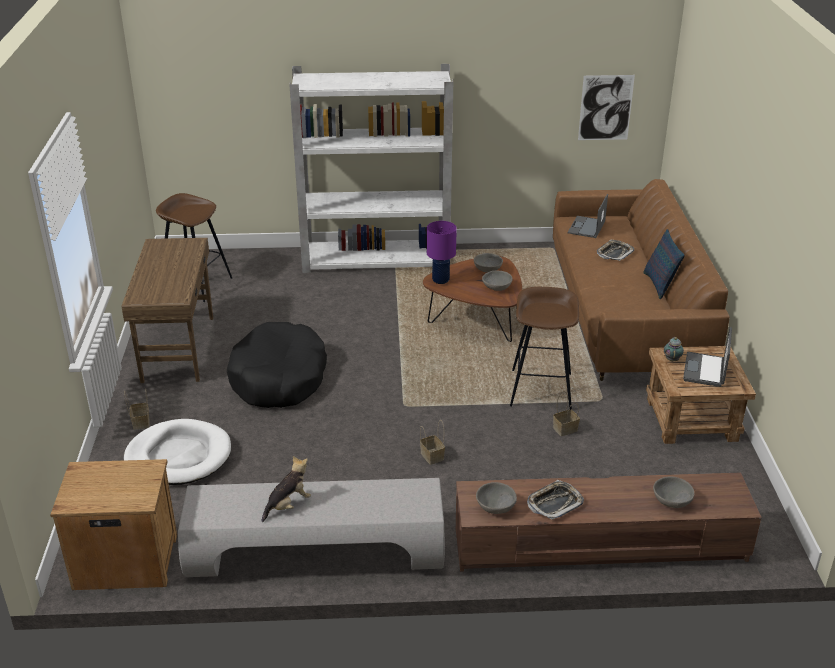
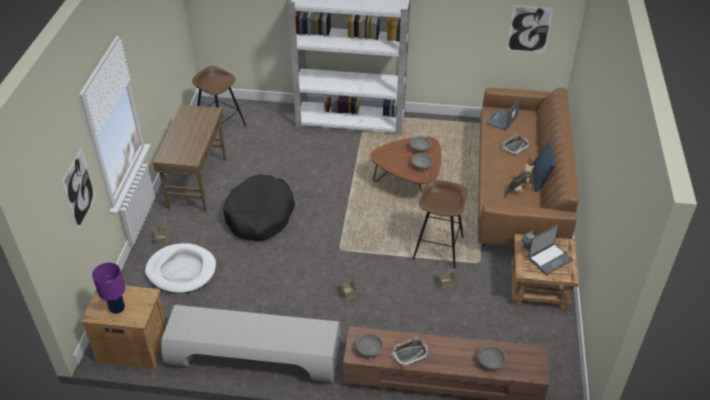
camera: 10 degrees right, 10 degrees up
plush toy [262,456,311,522] -> plush toy moved to [504,163,534,198]
purple table lamp [427,221,457,284] -> purple table lamp moved to [92,263,125,314]
laptop [683,327,732,387] -> laptop turned 150 degrees counterclockwise [528,225,573,275]
none -> picture [62,148,96,230]

